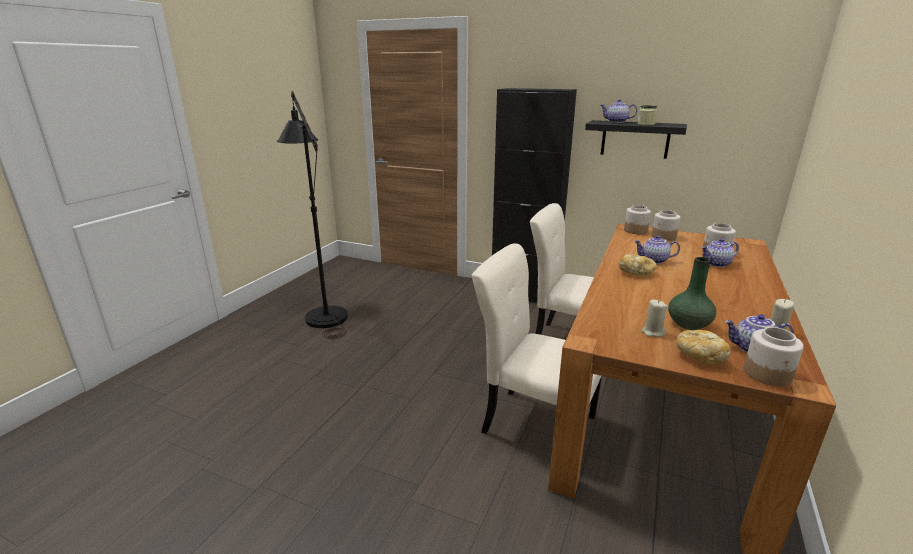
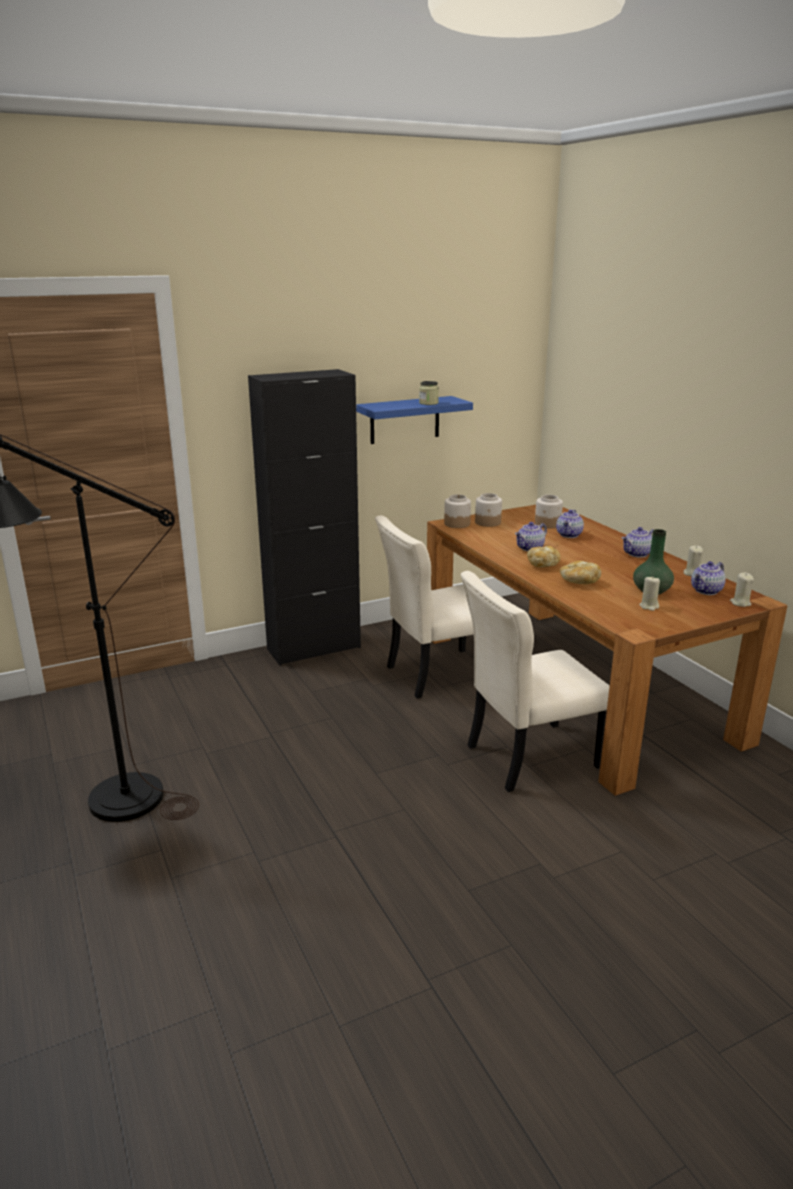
camera: 50 degrees left, 0 degrees up
black shelf [585,120,687,159] -> blue shelf [356,396,473,444]
teapot [601,99,637,123] -> teapot moved to [622,527,654,557]
bread [676,330,731,365] -> bread moved to [560,561,601,584]
jar [744,327,804,387] -> beige candle [730,572,754,607]

